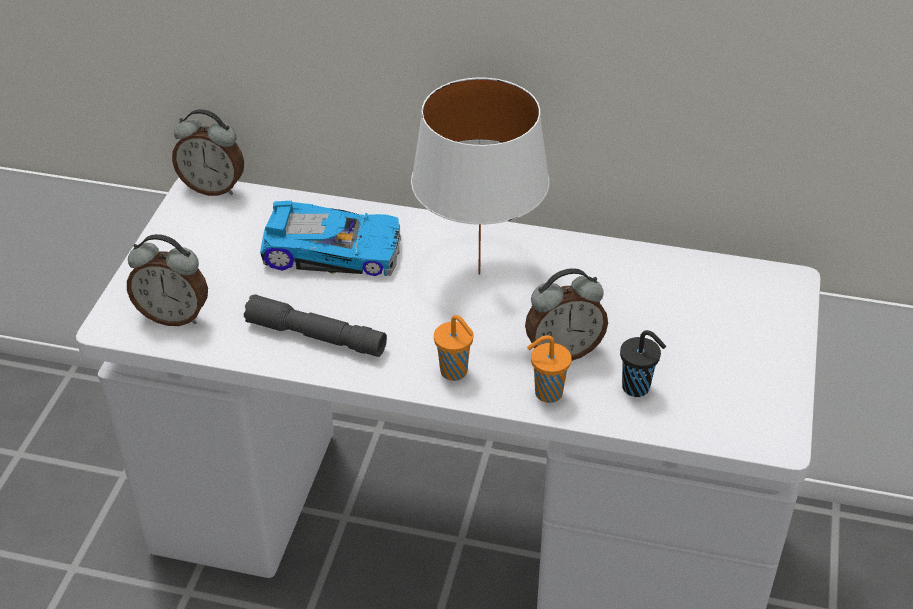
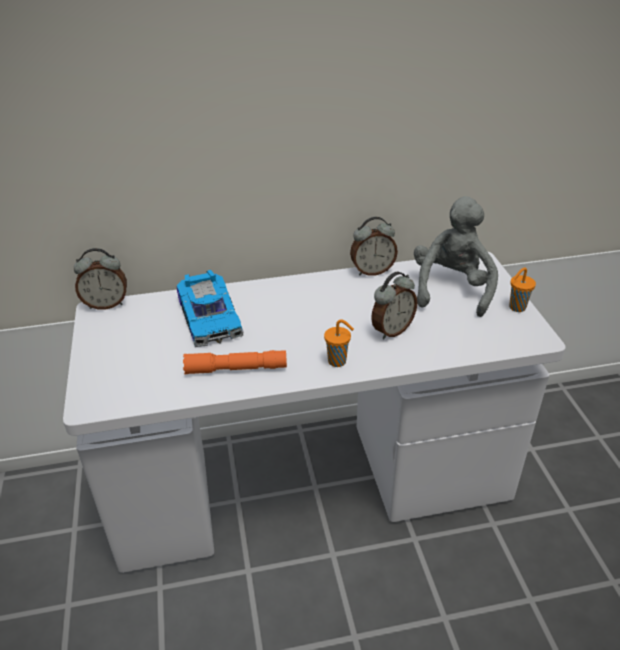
camera: 25 degrees left, 5 degrees down
alarm clock [127,234,208,326] -> alarm clock moved to [350,217,398,276]
grey flashlight [244,294,387,357] -> orange flashlight [183,350,287,374]
toy car [260,201,401,276] -> toy car turned 90 degrees clockwise [177,270,244,347]
white table lamp [411,77,549,275] -> none
orange cup [527,335,571,403] -> orange cup moved to [509,268,536,312]
black cup [620,330,666,397] -> none
none -> grey plush toy [414,196,498,317]

